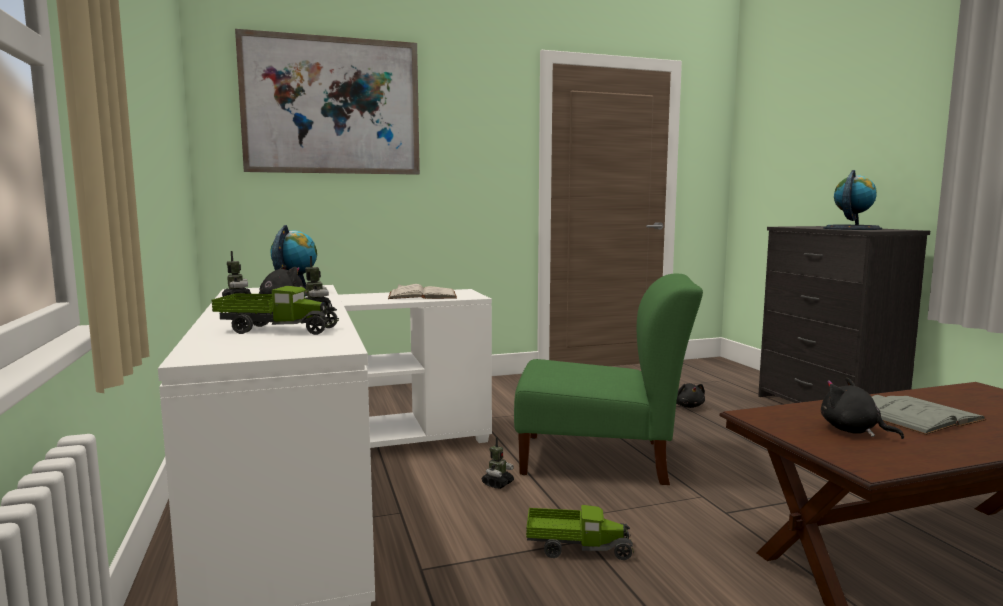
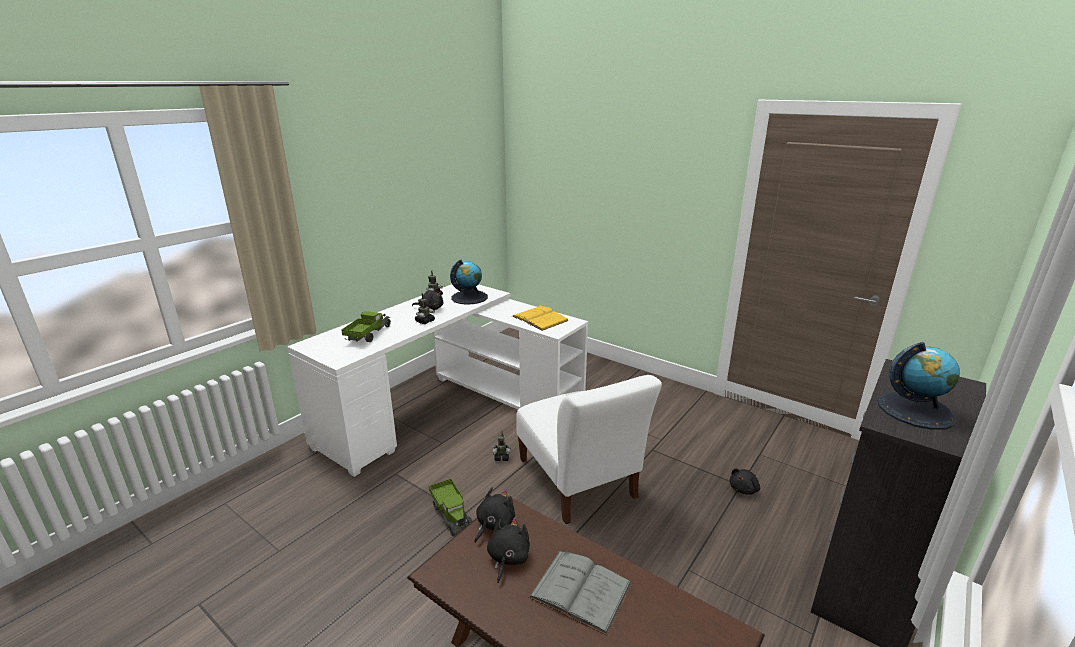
camera: 55 degrees right, 15 degrees up
toy truck [212,286,339,335] -> toy truck turned 135 degrees counterclockwise [341,311,391,342]
picture [235,29,420,175] -> none
white book [388,284,457,299] -> yellow book [512,305,569,331]
green chair [514,274,703,485] -> white chair [516,375,662,524]
none -> black plush toy [474,487,515,543]

